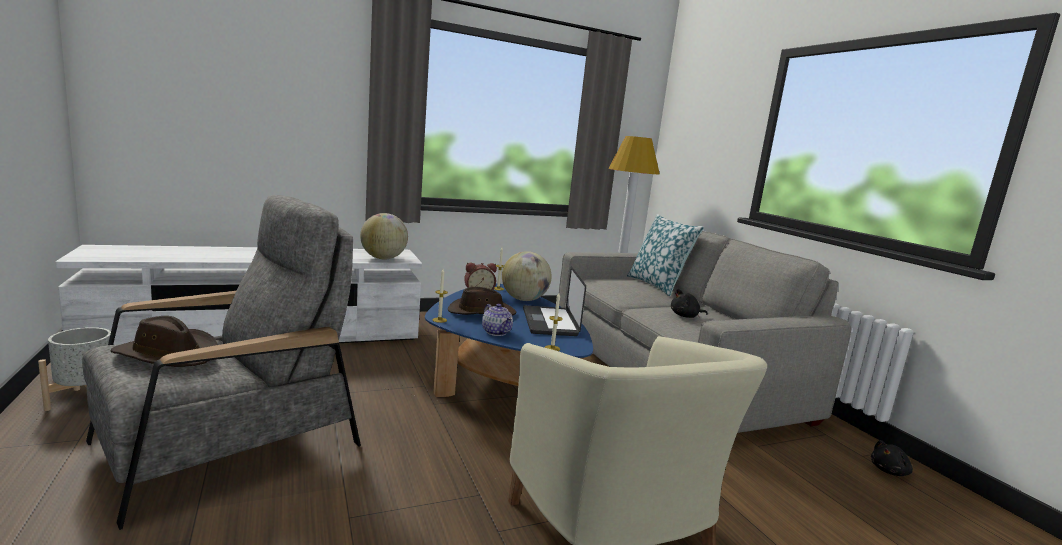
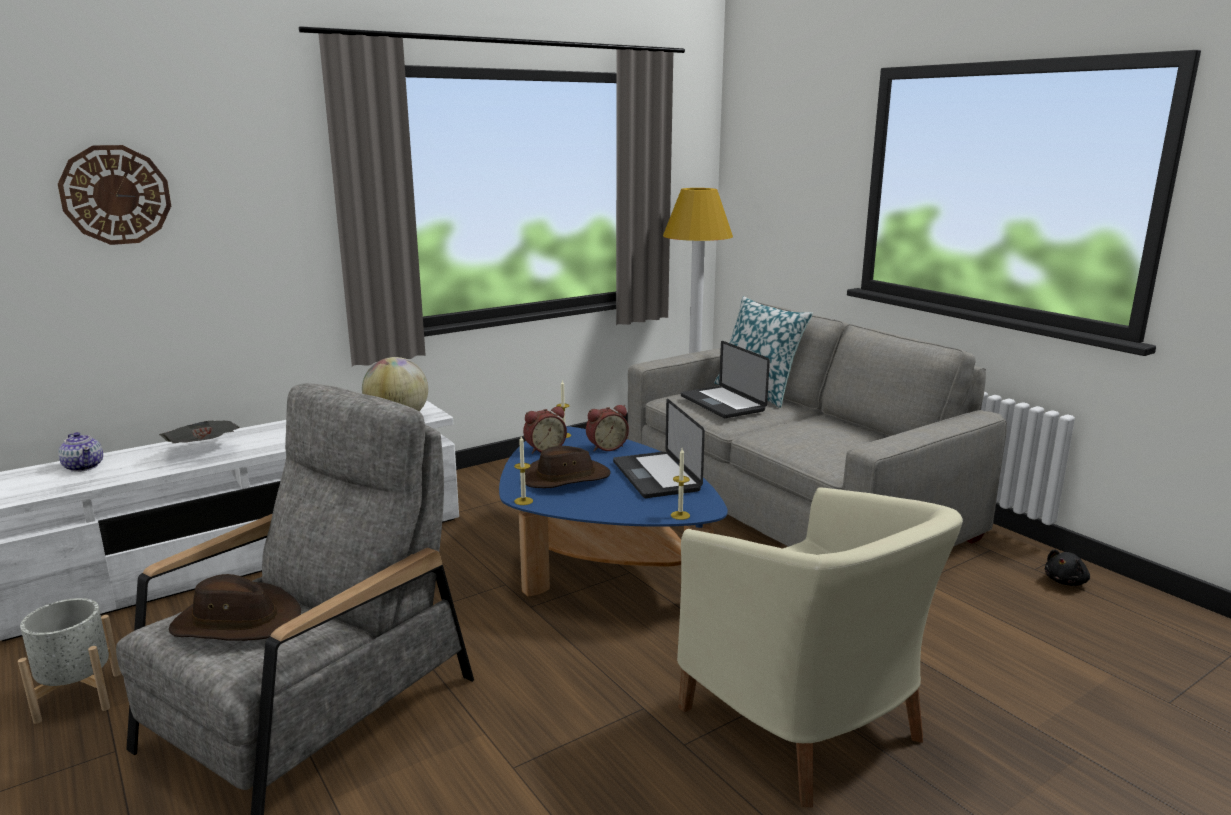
camera: 10 degrees left, 5 degrees up
teapot [482,304,513,336] -> teapot moved to [58,432,103,472]
globe [502,251,552,301] -> alarm clock [586,405,629,452]
black plush toy [671,289,708,318] -> none
none -> wall clock [58,145,171,245]
none -> newspaper [159,421,240,443]
none -> laptop [681,341,770,418]

